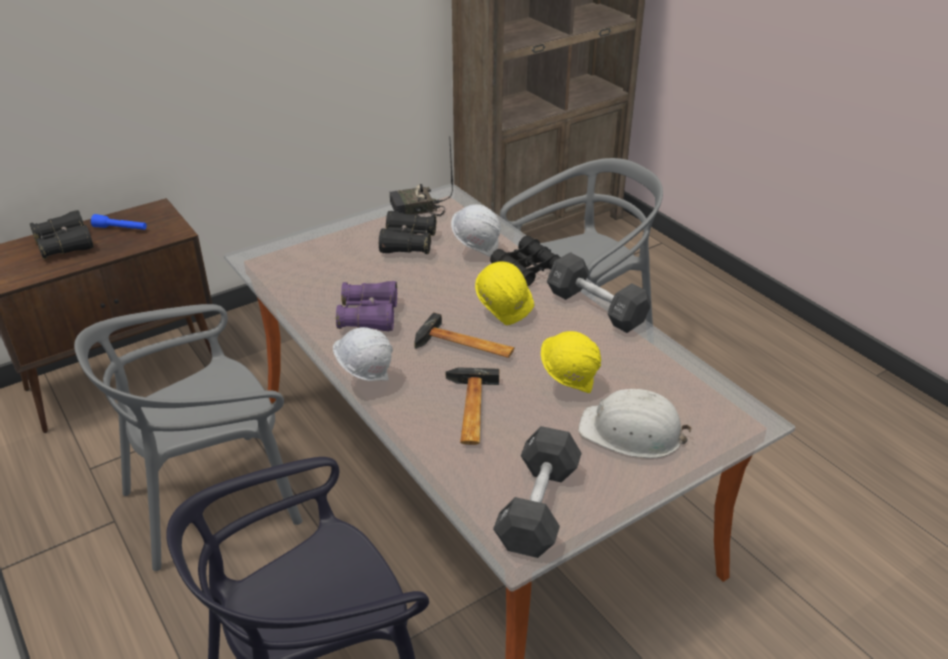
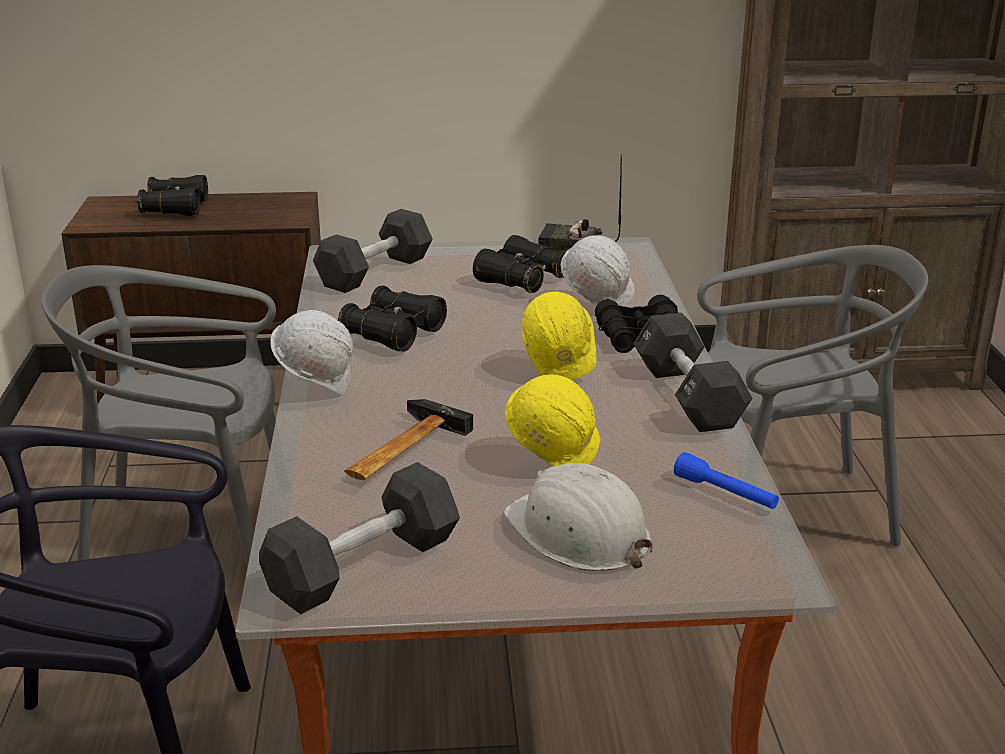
camera: 30 degrees right, 10 degrees down
blue flashlight [91,214,147,230] -> blue flashlight moved to [674,452,779,509]
purple binoculars [336,281,397,331] -> black binoculars [338,286,447,352]
hammer [414,312,515,358] -> none
none -> black dumbbell [313,209,433,293]

